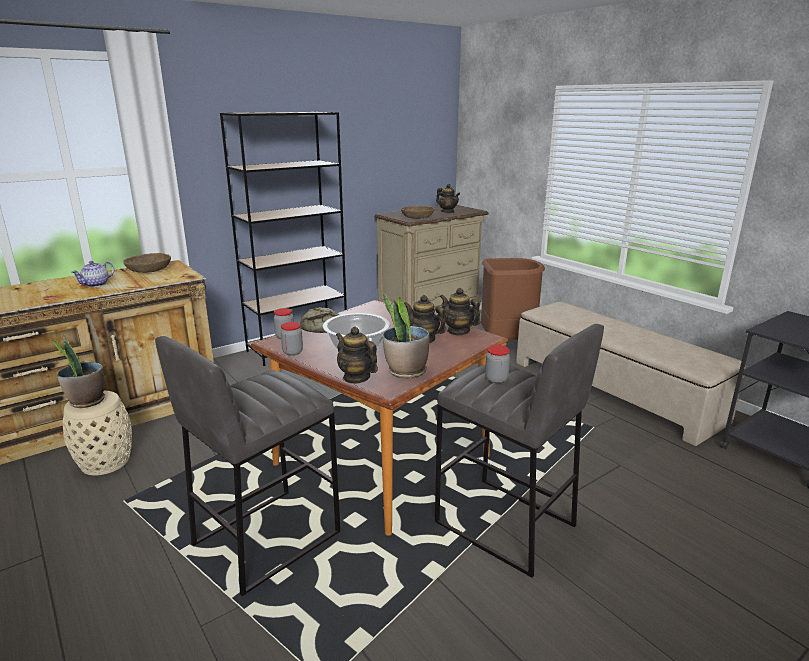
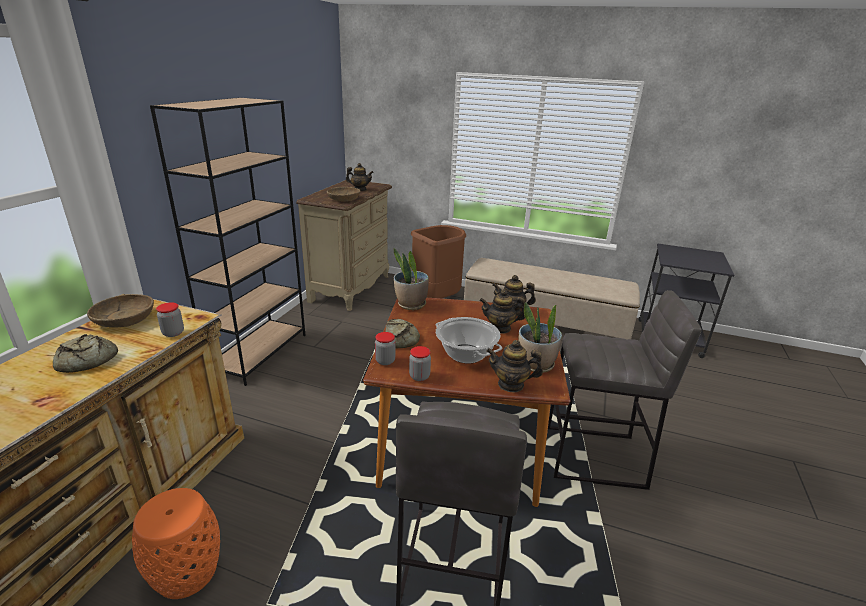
camera: 35 degrees left, 5 degrees up
potted plant [52,333,105,408] -> potted plant moved to [394,248,429,310]
beige stool [63,391,132,476] -> orange stool [132,488,220,599]
teapot [72,261,114,287] -> bread [53,334,118,373]
jar [485,345,510,383] -> jar moved to [156,302,184,337]

